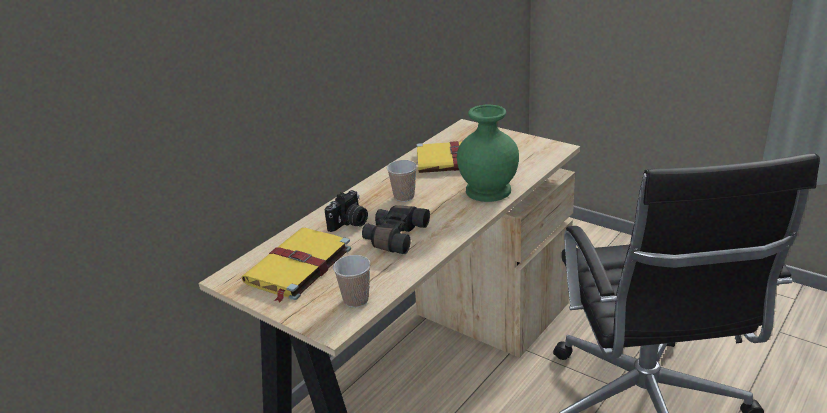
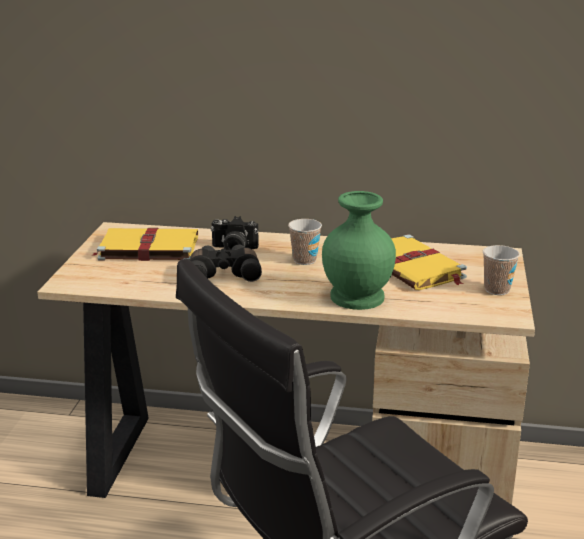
camera: 60 degrees right, 5 degrees down
cup [333,255,371,308] -> cup moved to [483,245,520,295]

